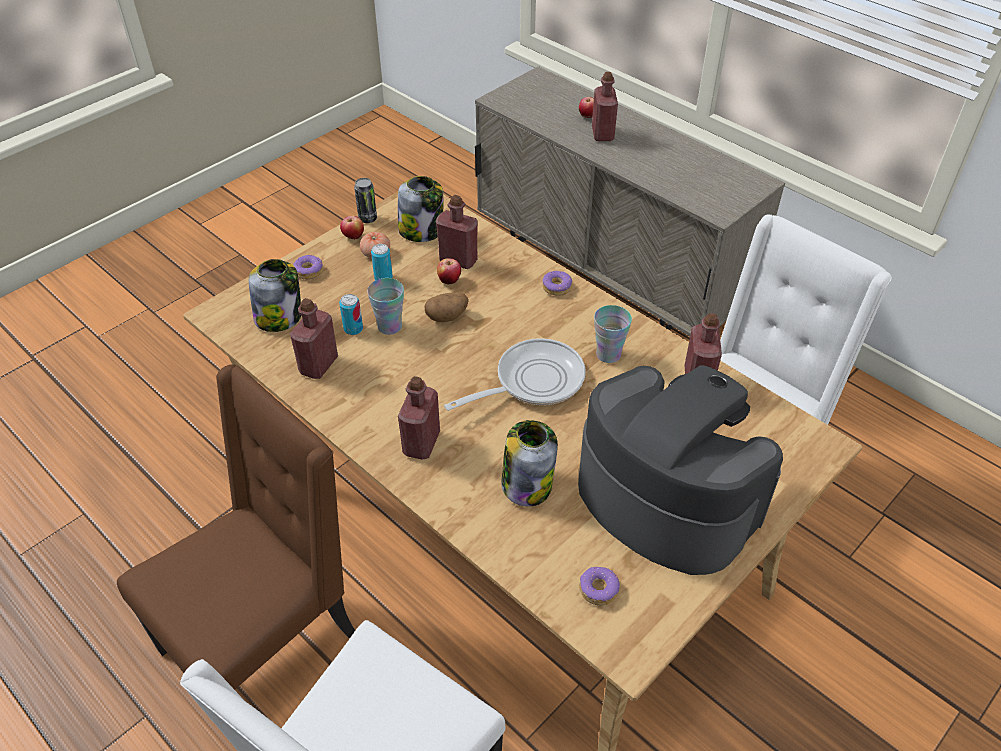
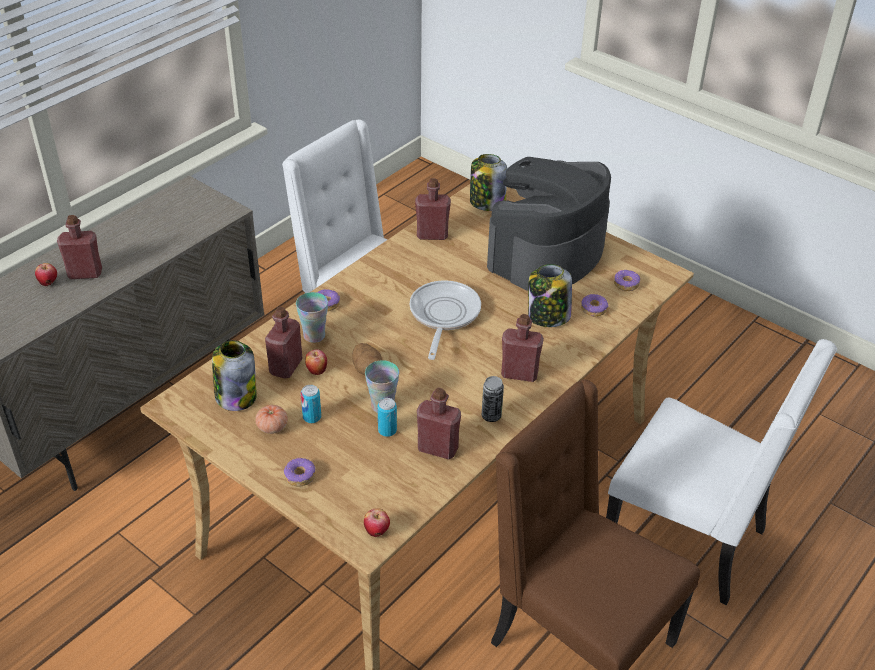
camera: 95 degrees left, 5 degrees down
jar [249,259,301,332] -> jar moved to [470,154,507,211]
apple [340,216,364,239] -> apple moved to [364,508,390,537]
can [354,178,377,223] -> can moved to [482,376,504,422]
frying pan [444,338,586,411] -> frying pan turned 45 degrees clockwise [410,280,481,360]
cup [594,305,632,363] -> cup moved to [296,292,328,343]
none -> donut [581,294,609,316]

